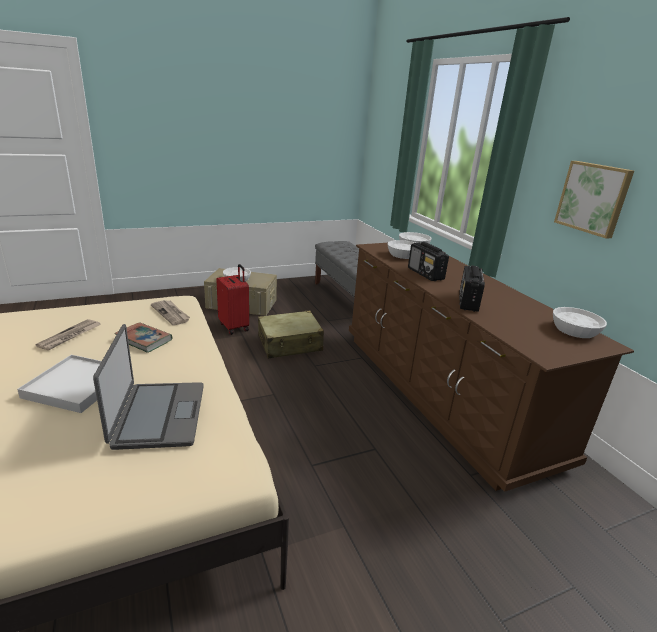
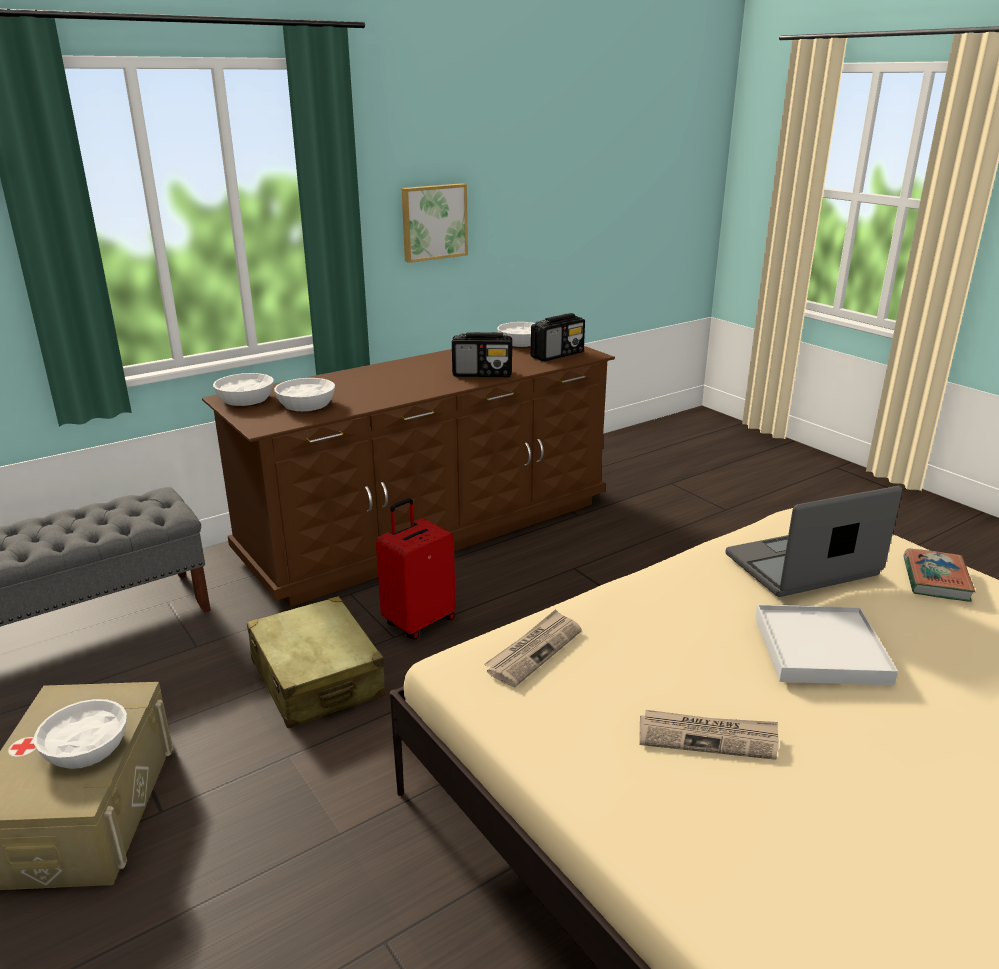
camera: 100 degrees left, 0 degrees up
book [114,322,172,353] -> book moved to [903,549,976,602]
red suitcase [216,264,249,335] -> red suitcase moved to [376,498,456,639]
radio [408,242,449,281] -> radio moved to [531,313,585,361]

